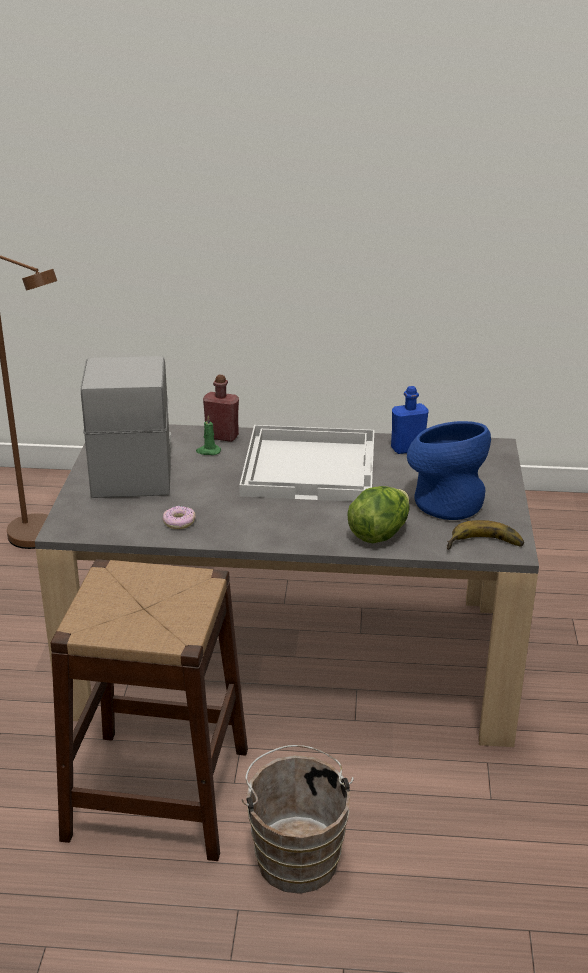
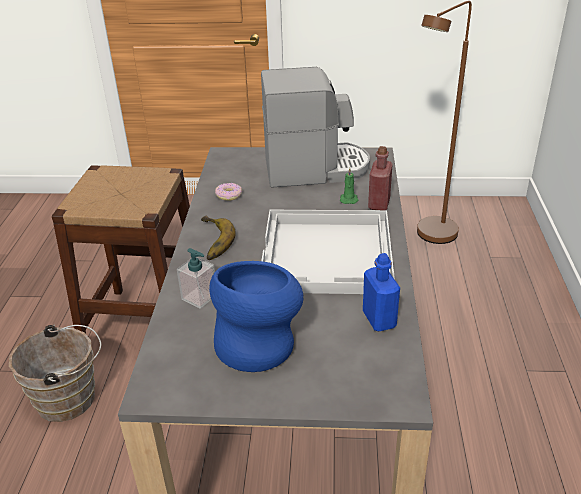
camera: 90 degrees right, 5 degrees up
lettuce [347,486,410,543] -> soap dispenser [177,248,215,309]
banana [447,520,524,550] -> banana moved to [201,215,236,260]

